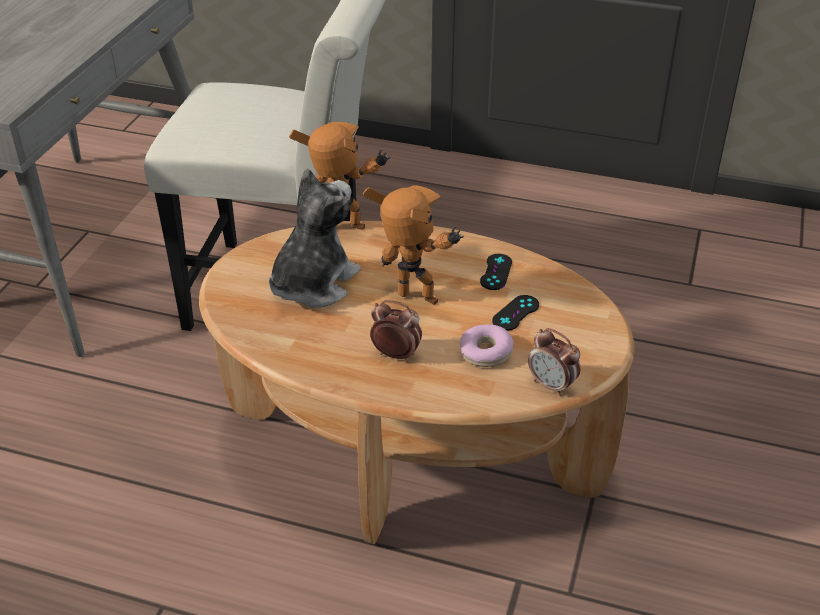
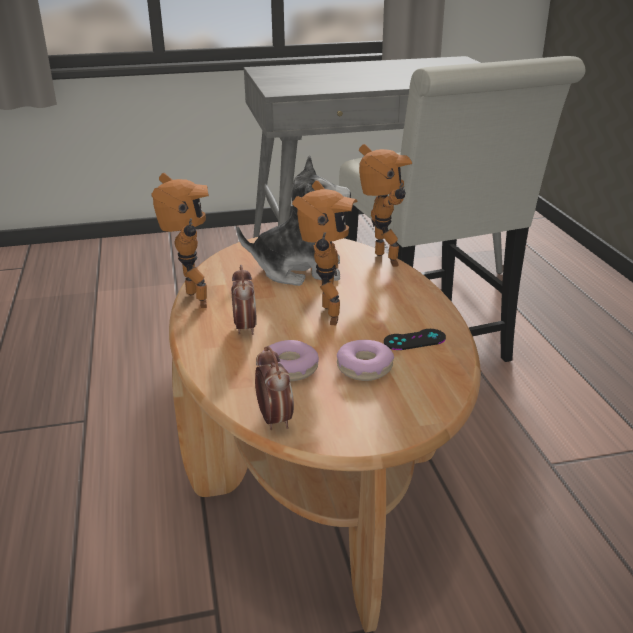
camera: 60 degrees right, 10 degrees down
black game controller [492,295,539,331] -> donut [337,340,394,381]
alarm clock [528,328,581,396] -> alarm clock turned 150 degrees clockwise [255,346,294,430]
none -> toy robot [151,173,209,308]

